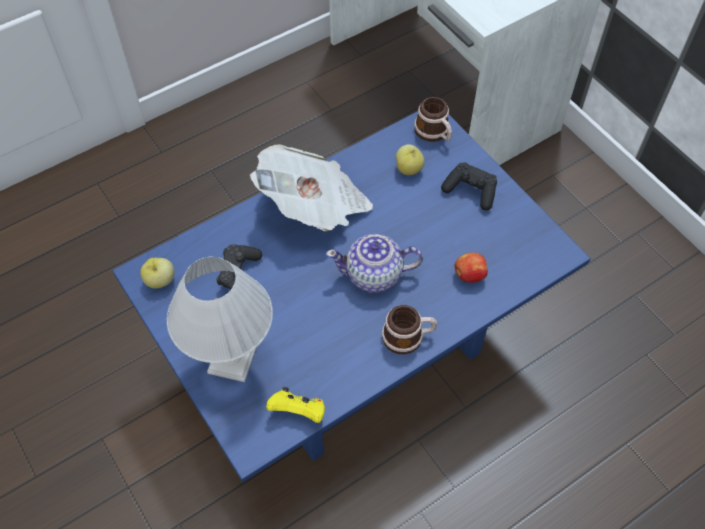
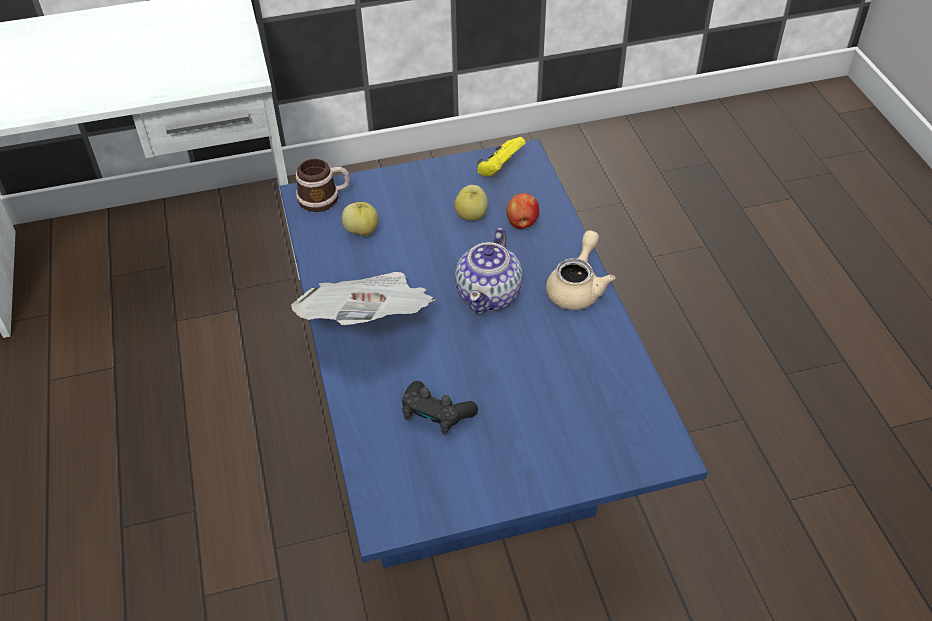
camera: 70 degrees left, 10 degrees down
apple [140,258,174,288] -> apple moved to [454,185,488,221]
white table lamp [167,256,273,382] -> none
yellow game controller [266,387,325,423] -> yellow game controller moved to [477,137,526,177]
mug [382,305,437,354] -> beige teapot [546,230,615,310]
black game controller [441,163,497,211] -> none

